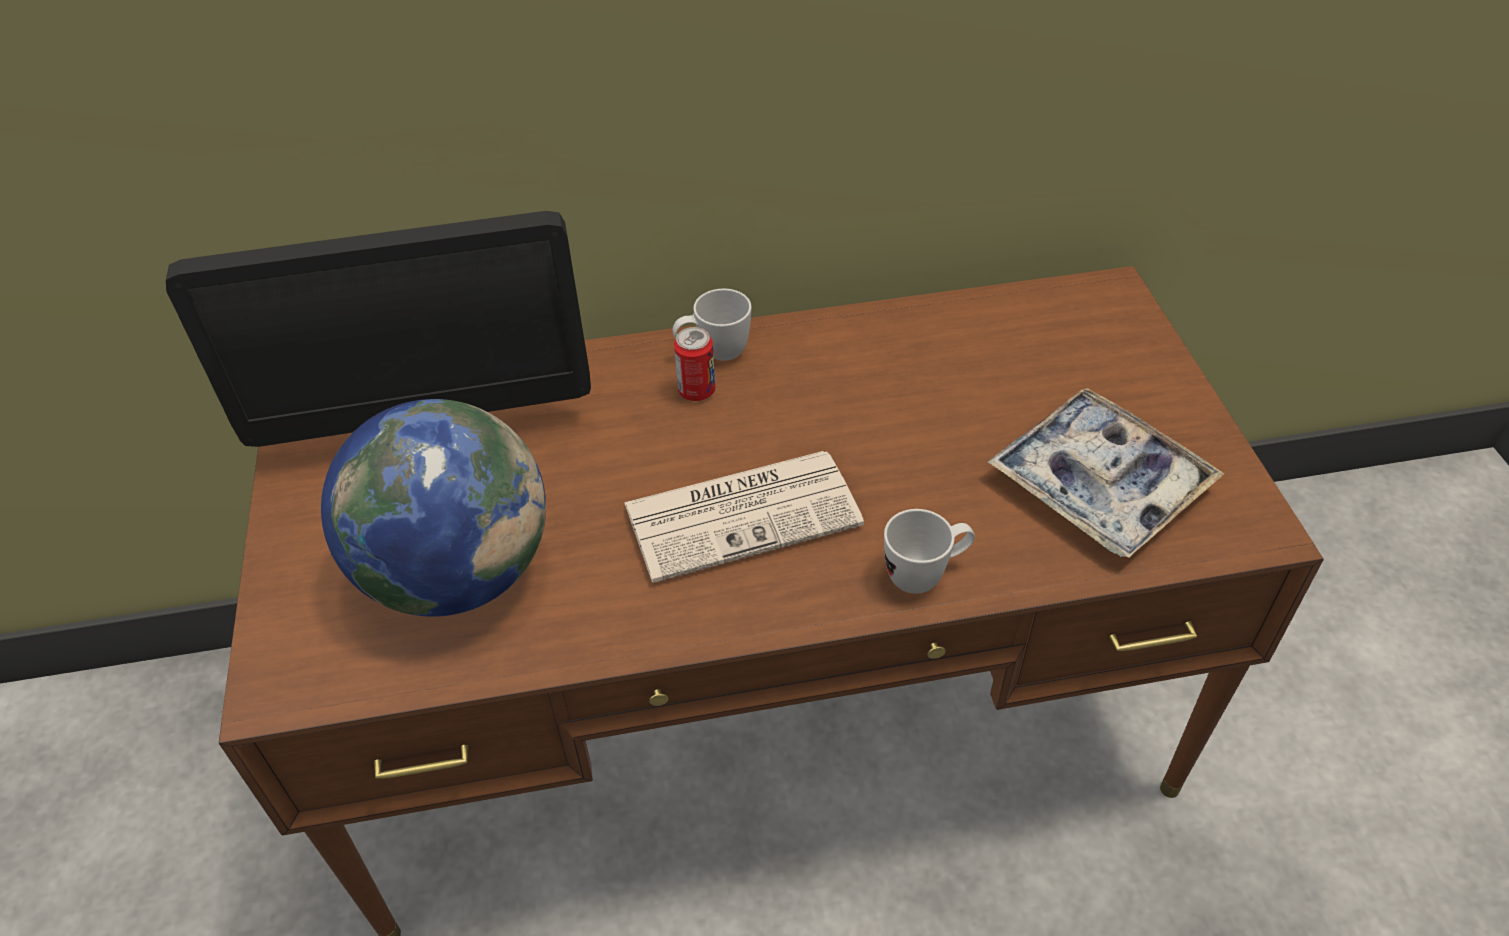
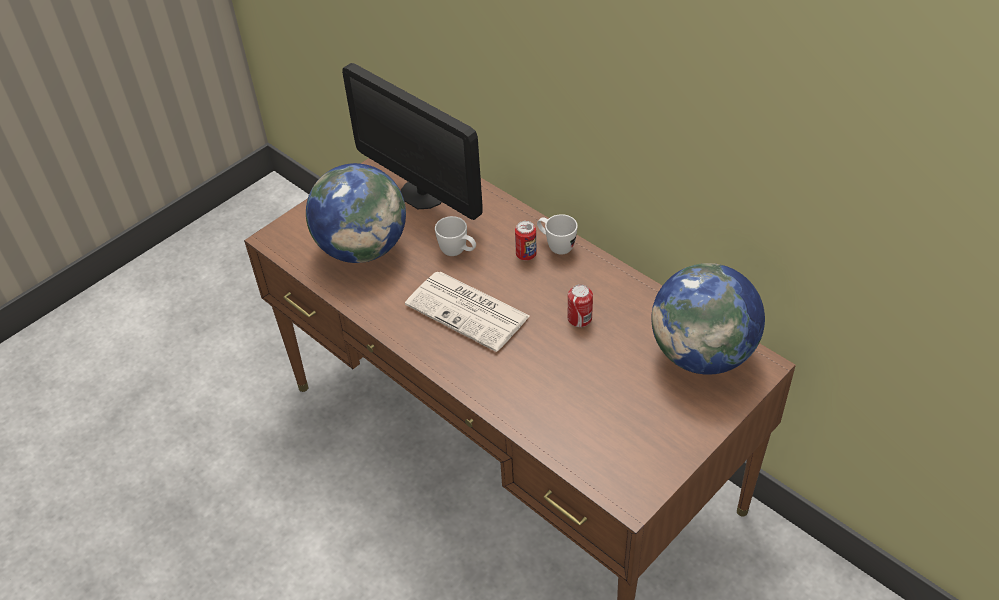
camera: 55 degrees right, 0 degrees up
white mug [884,509,975,594] -> white mug moved to [435,216,476,256]
tray [987,388,1225,558] -> none
none -> can [568,284,593,327]
none -> globe [651,263,765,375]

